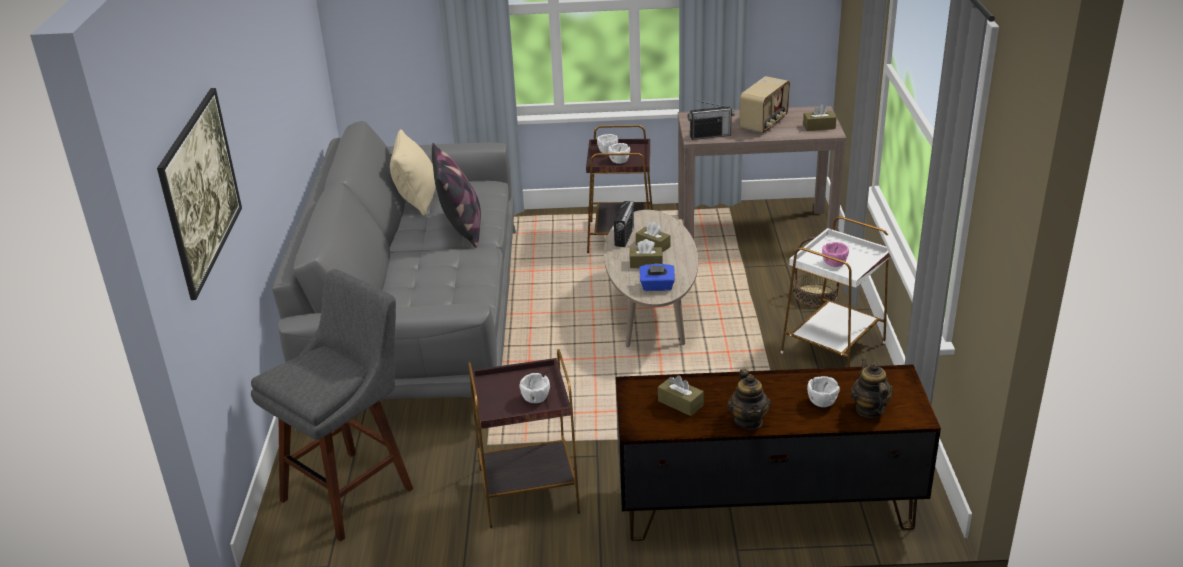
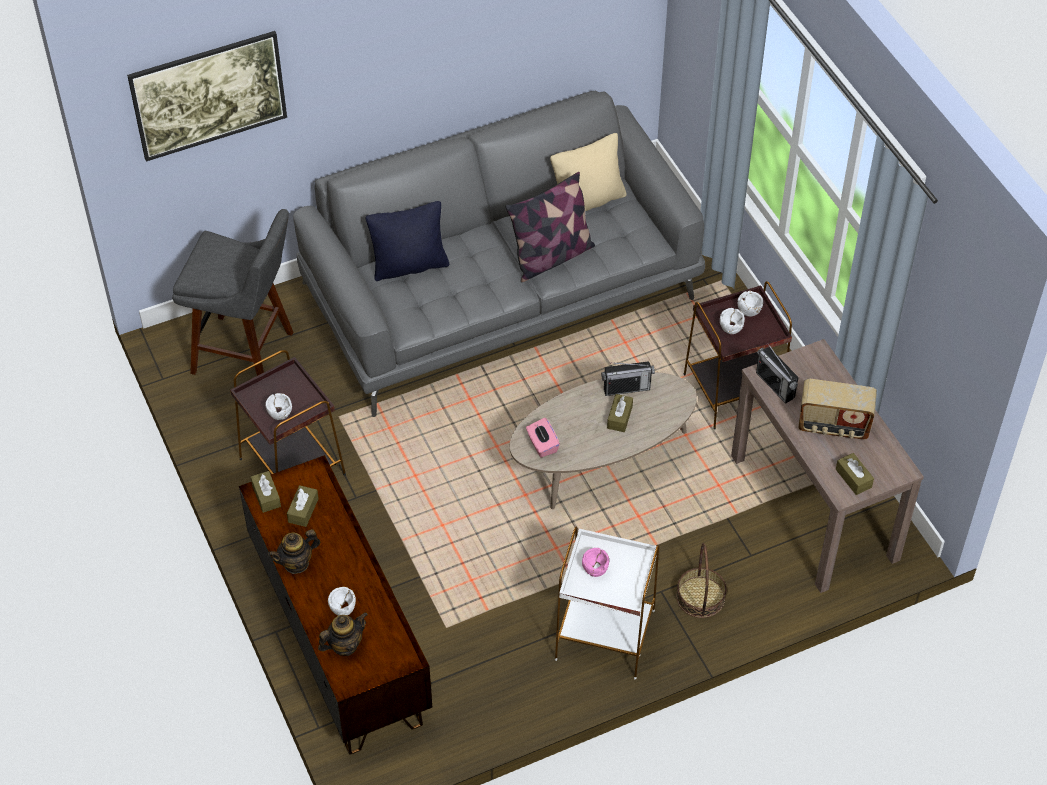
camera: 65 degrees right, 20 degrees up
brown tissue box [629,239,663,268] -> brown tissue box moved to [251,471,281,513]
blue tissue box [639,264,675,291] -> pink tissue box [526,417,560,458]
none -> black pillow [366,201,449,281]

